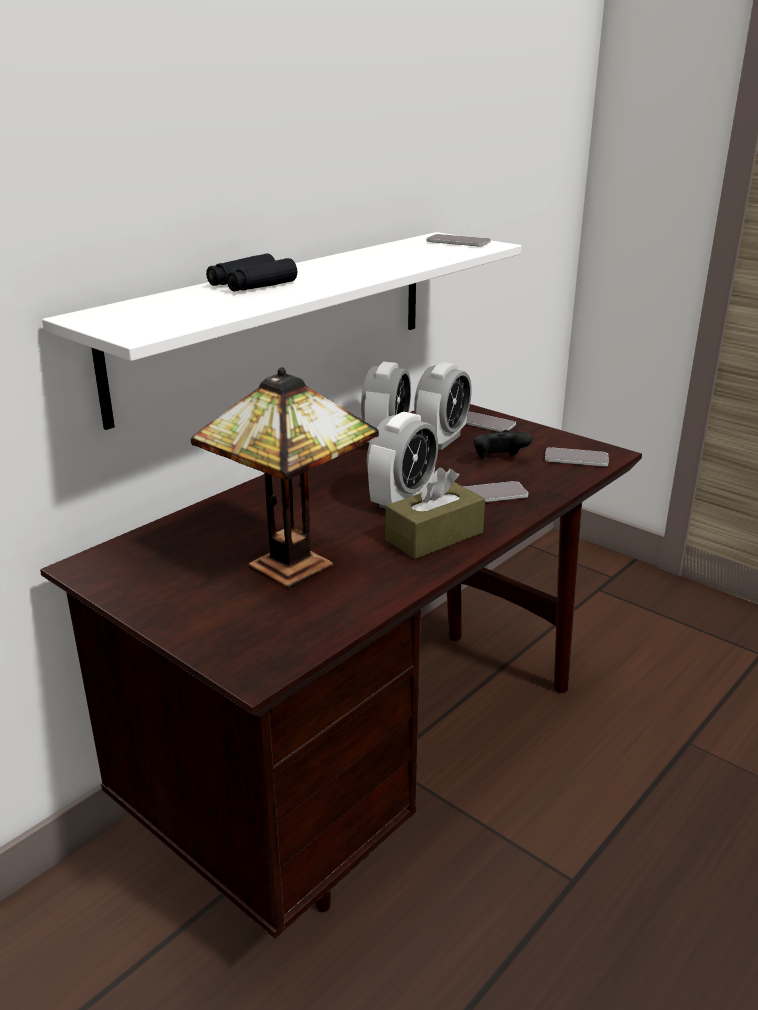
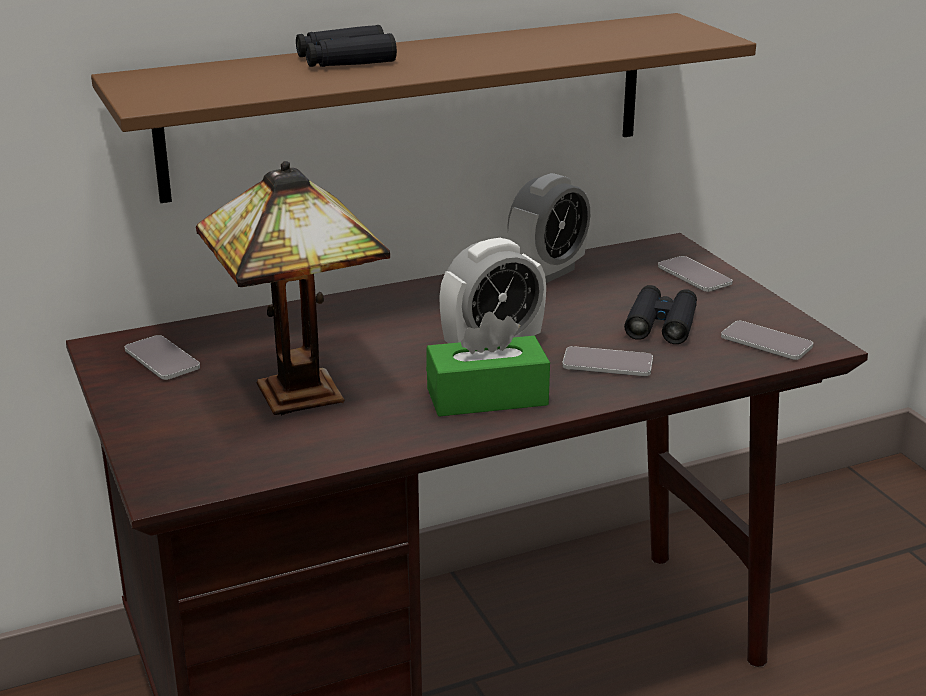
camera: 25 degrees right, 0 degrees up
white shelf [42,232,521,430] -> brown shelf [91,13,756,203]
brown tissue box [385,467,485,559] -> green tissue box [426,312,550,417]
alarm clock [414,362,472,450] -> none
phone [426,234,491,247] -> phone moved to [125,335,200,380]
black game controller [474,430,532,458] -> black binoculars [624,285,697,344]

